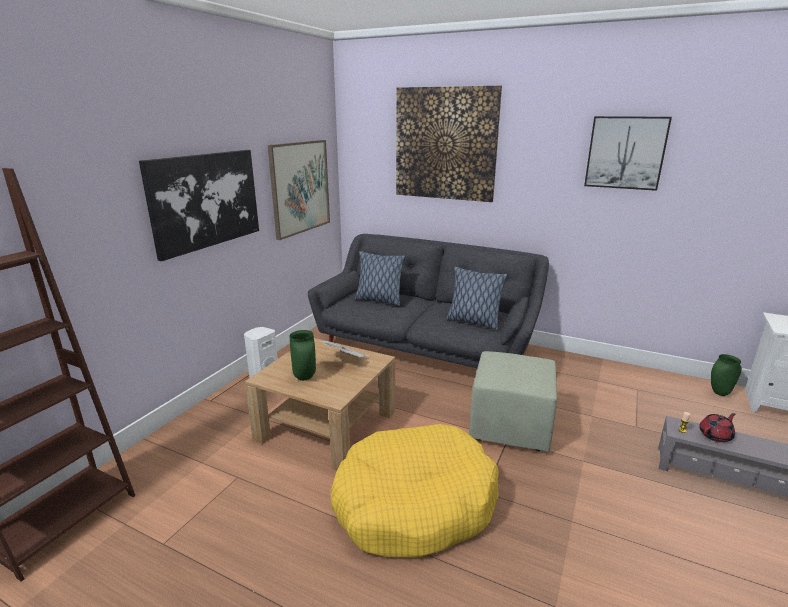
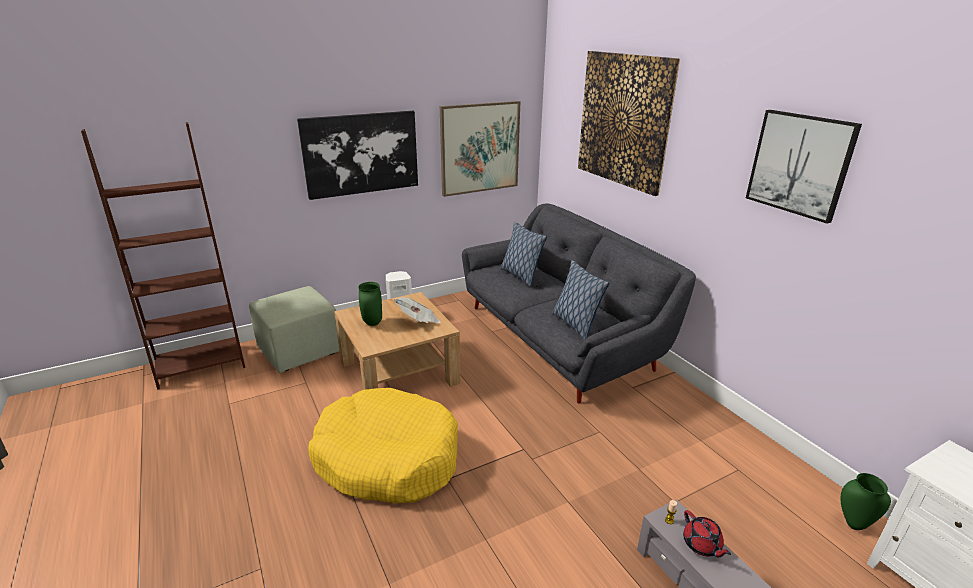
camera: 35 degrees right, 5 degrees up
green ottoman [469,351,557,452] -> green ottoman moved to [249,286,339,373]
red teapot [699,413,735,442] -> red teapot turned 60 degrees clockwise [683,510,731,557]

